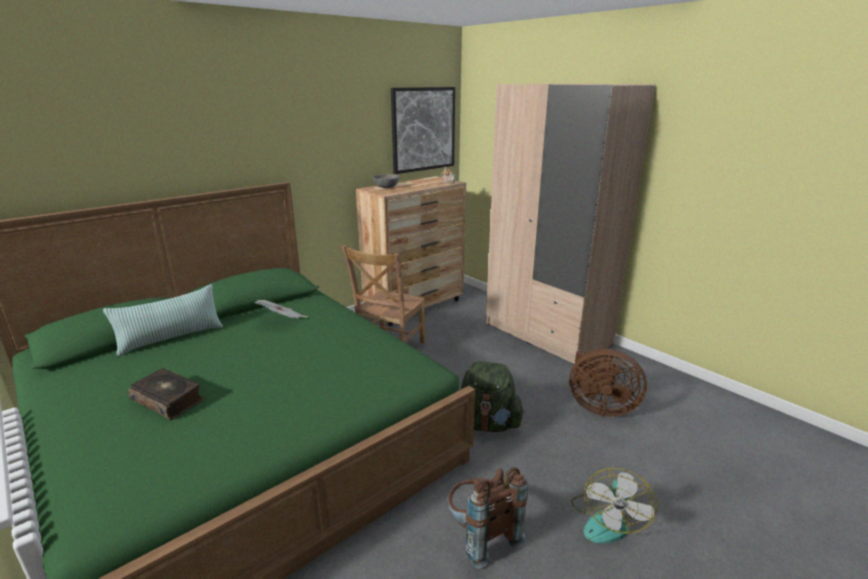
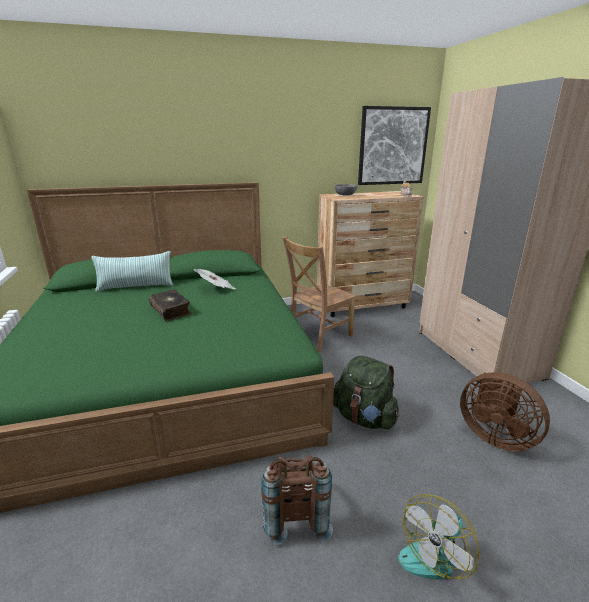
camera: 25 degrees right, 0 degrees up
book [127,368,205,420] -> book moved to [149,289,192,321]

